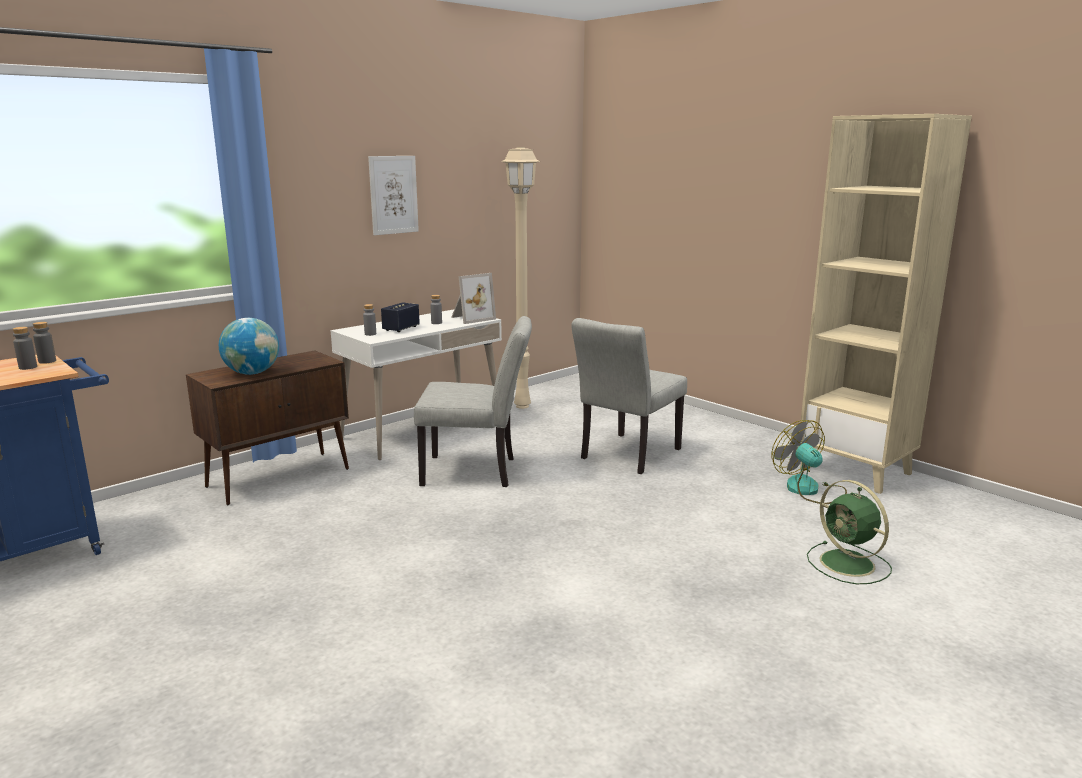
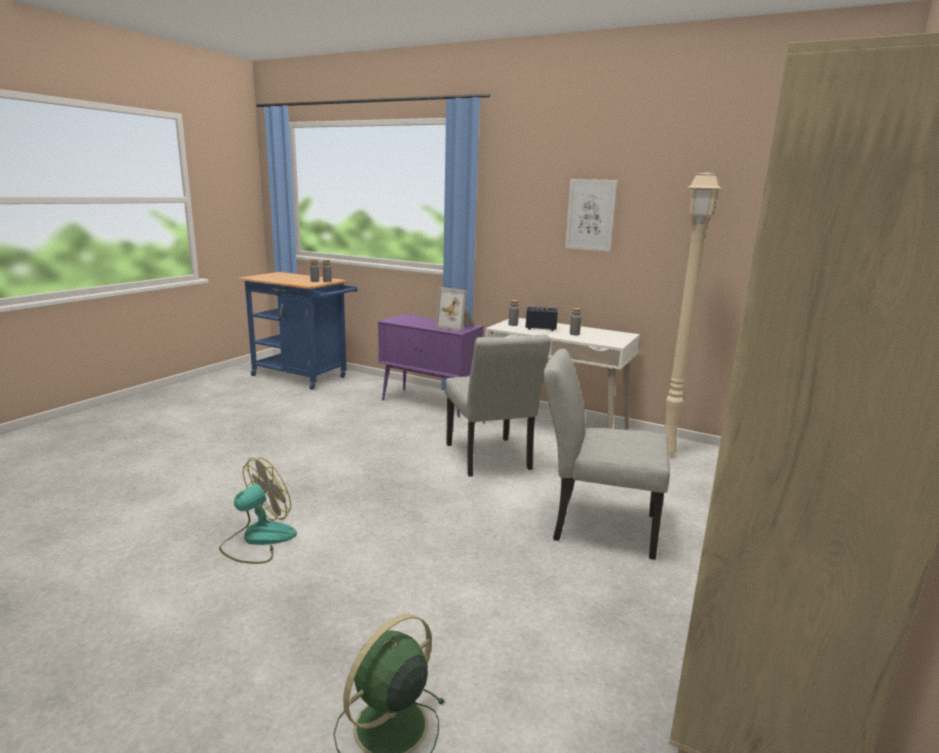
camera: 70 degrees right, 0 degrees up
brown cabinet [186,350,349,505] -> purple cabinet [378,314,484,418]
globe [219,318,279,375] -> none
picture frame [451,273,496,324] -> picture frame moved to [435,287,474,332]
fan [771,420,847,504] -> fan moved to [219,458,297,564]

